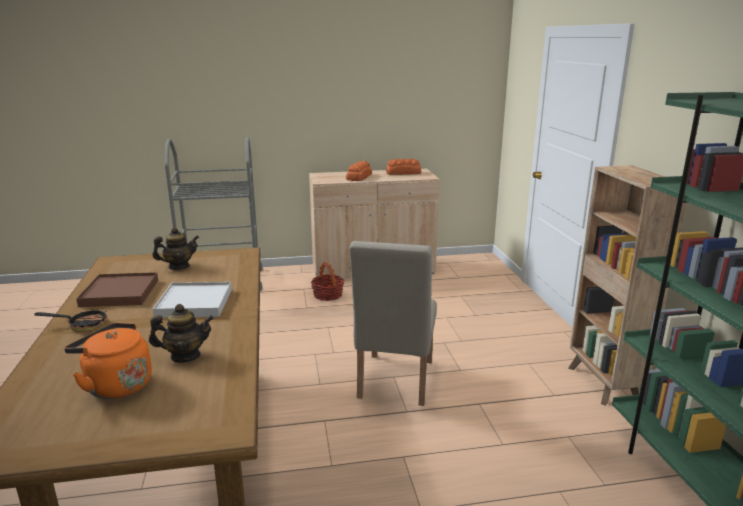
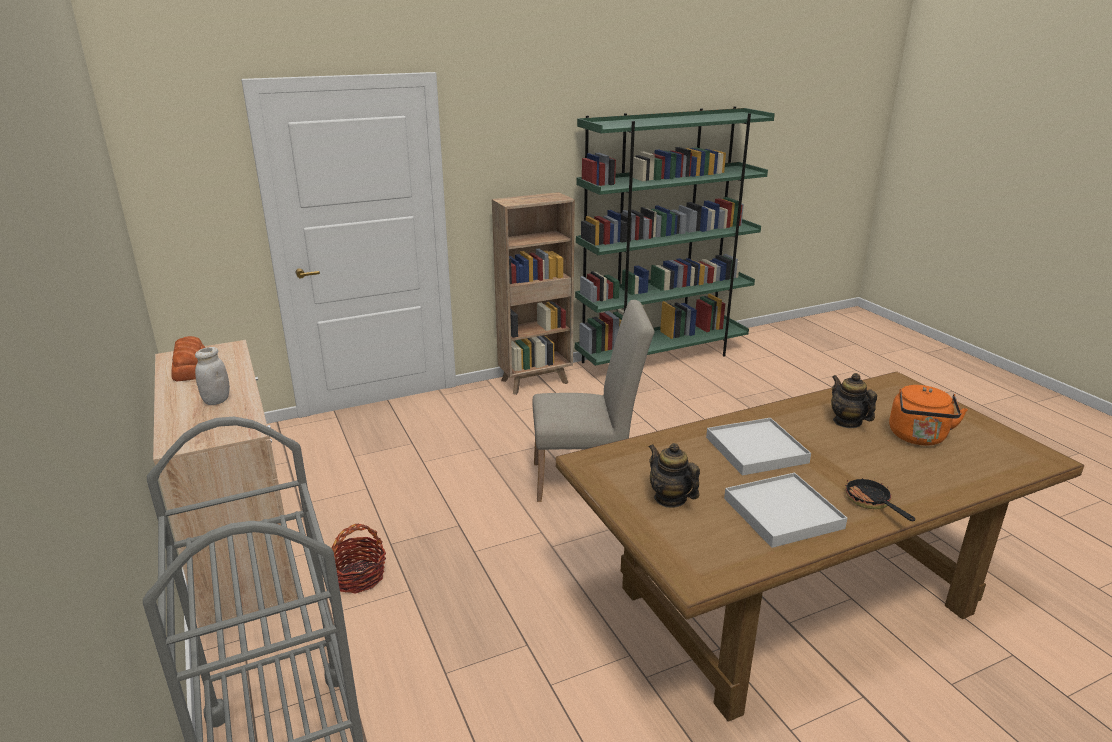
camera: 105 degrees left, 5 degrees up
brown tray [76,272,158,307] -> white tray [724,473,847,548]
bread [346,161,372,181] -> white jar [195,347,230,405]

